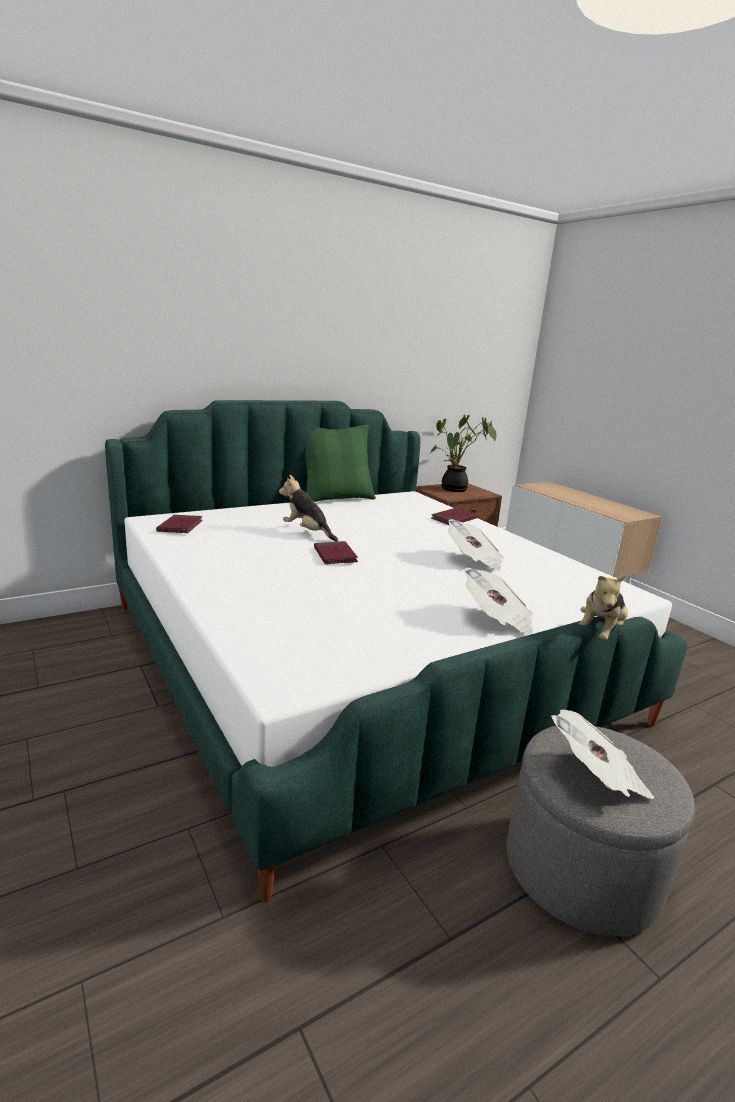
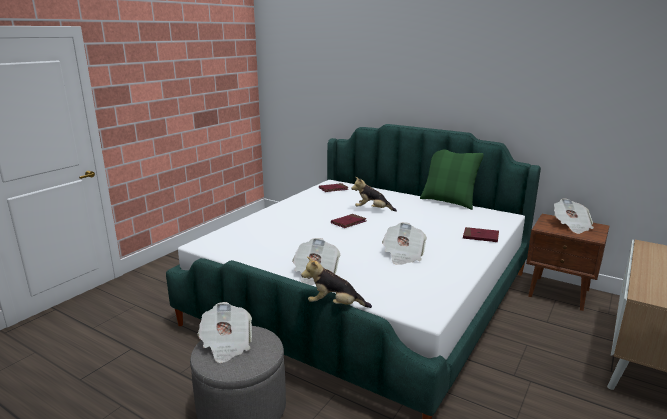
camera: 65 degrees right, 0 degrees up
plush toy [279,475,338,542] -> plush toy turned 90 degrees counterclockwise [351,177,397,212]
potted plant [431,415,497,492] -> newspaper [554,198,594,234]

